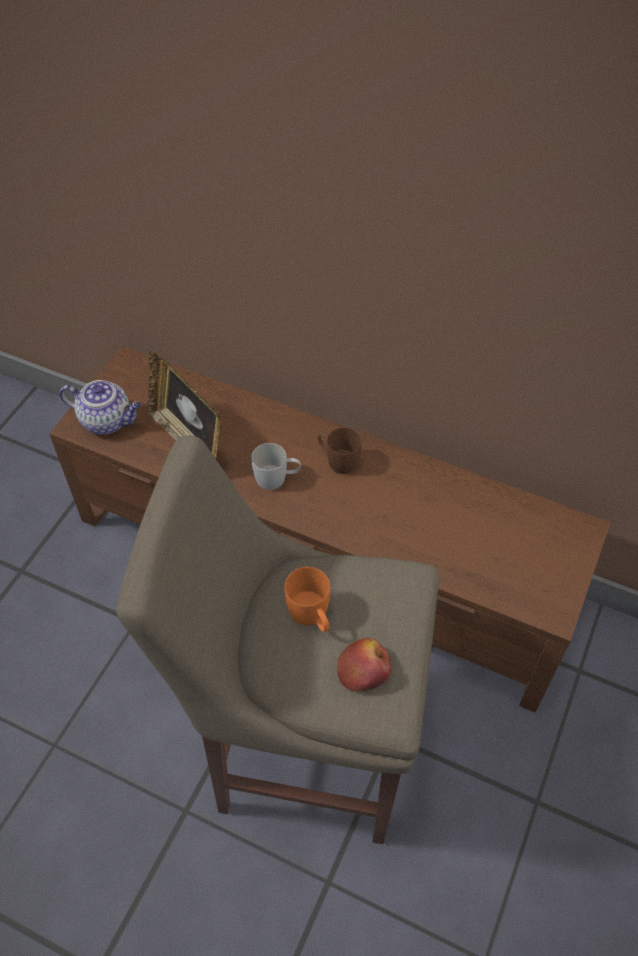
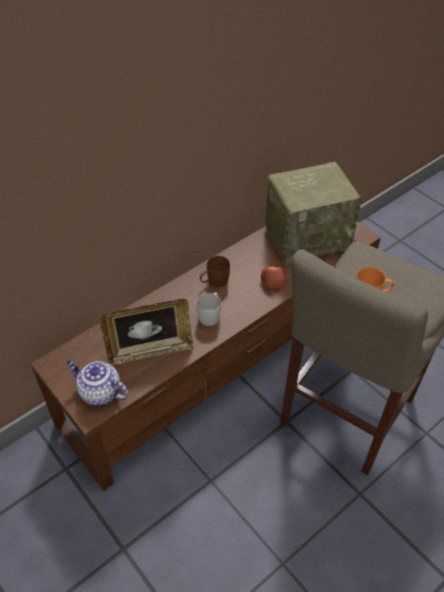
camera: 65 degrees left, 5 degrees down
teapot [60,380,141,435] -> teapot turned 105 degrees counterclockwise [66,360,129,406]
apple [337,638,391,692] -> apple moved to [261,267,286,292]
none -> radio [265,162,362,265]

